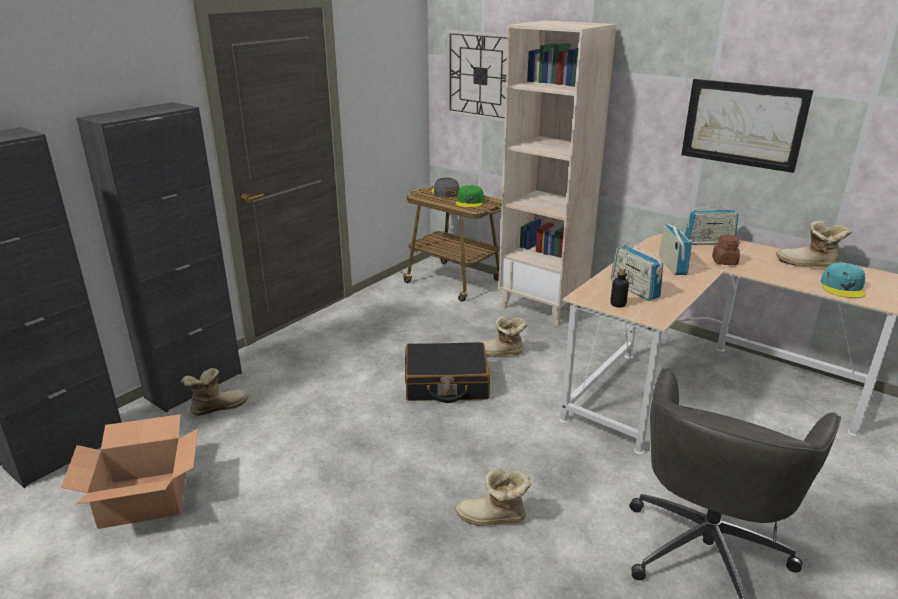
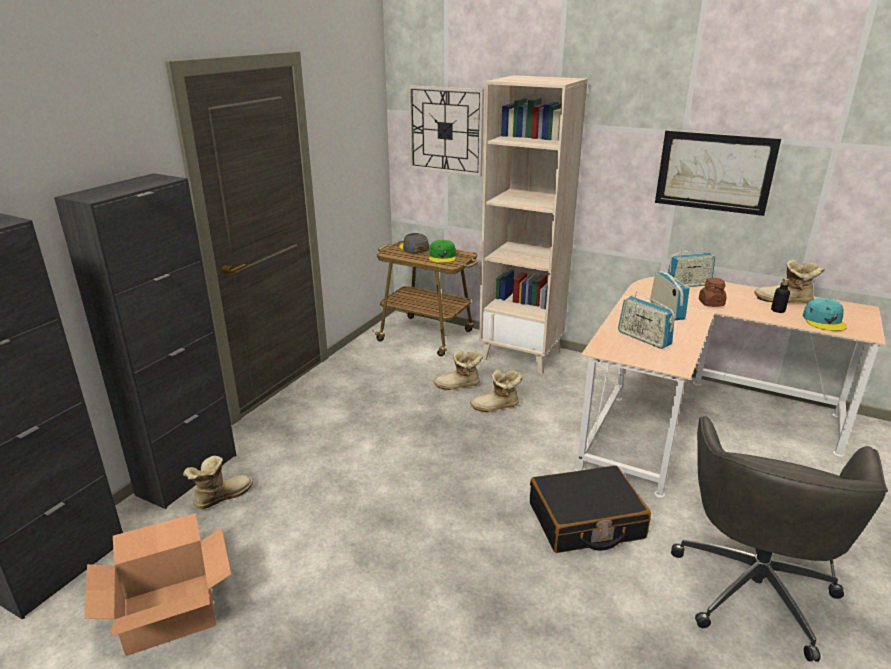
camera: 10 degrees left, 0 degrees up
black suitcase [405,342,490,403] -> black suitcase moved to [530,465,651,553]
boot [455,467,532,526] -> boot moved to [434,350,483,390]
bottle [611,267,629,308] -> bottle moved to [771,278,790,313]

